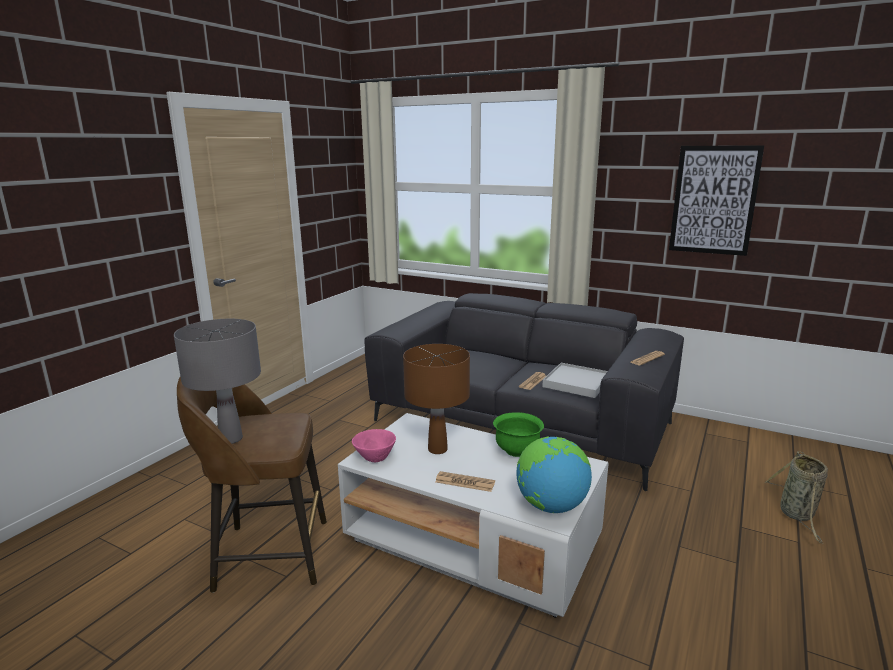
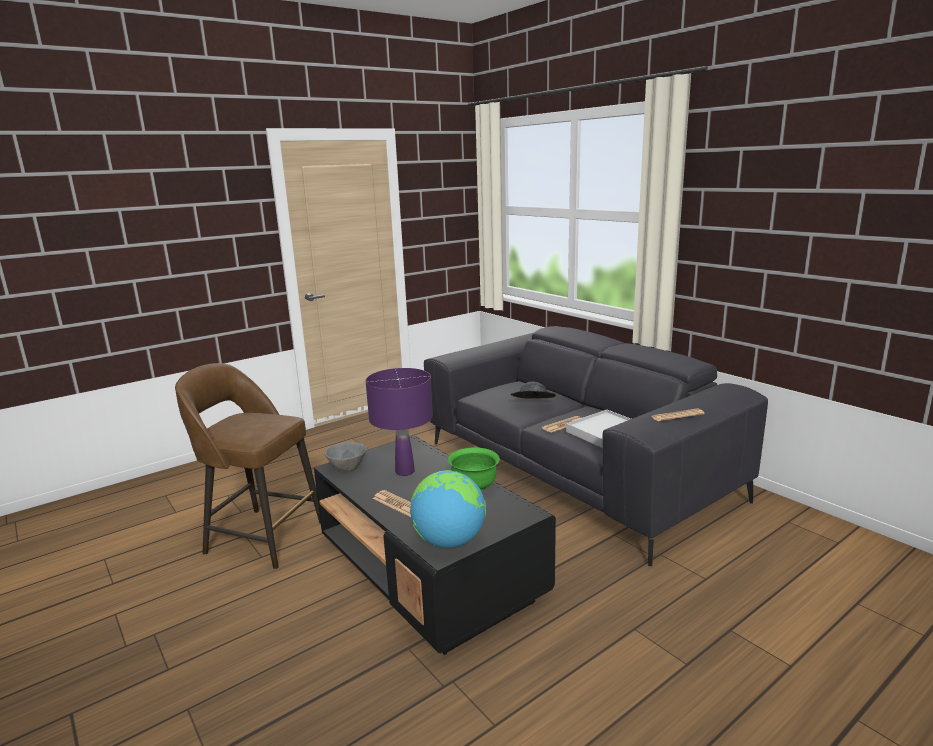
camera: 25 degrees right, 0 degrees up
grey table lamp [174,319,261,444] -> none
white coffee table [338,413,608,618] -> black coffee table [314,435,556,655]
pink bowl [352,429,396,462] -> grey bowl [325,442,366,472]
brown table lamp [403,344,470,454] -> purple table lamp [366,368,433,476]
picture [669,145,764,256] -> none
basket [764,451,828,543] -> none
none -> grey hat [511,382,556,399]

